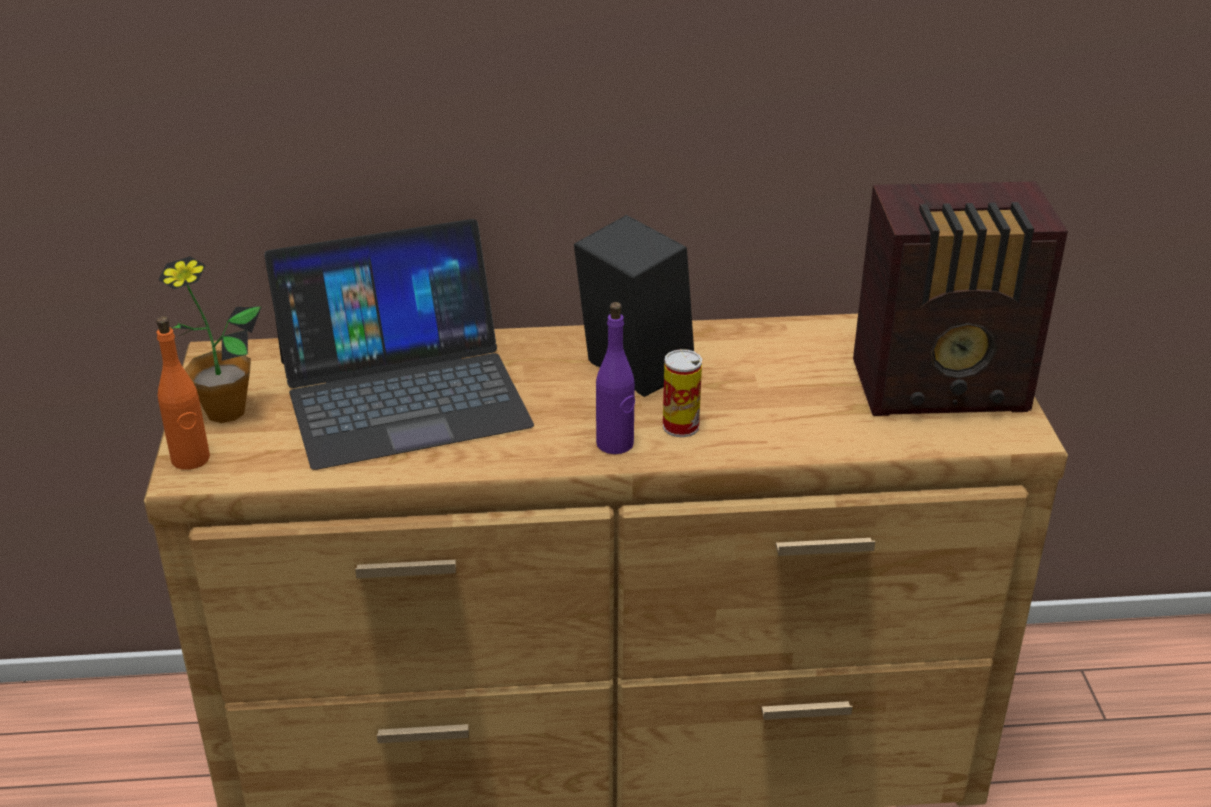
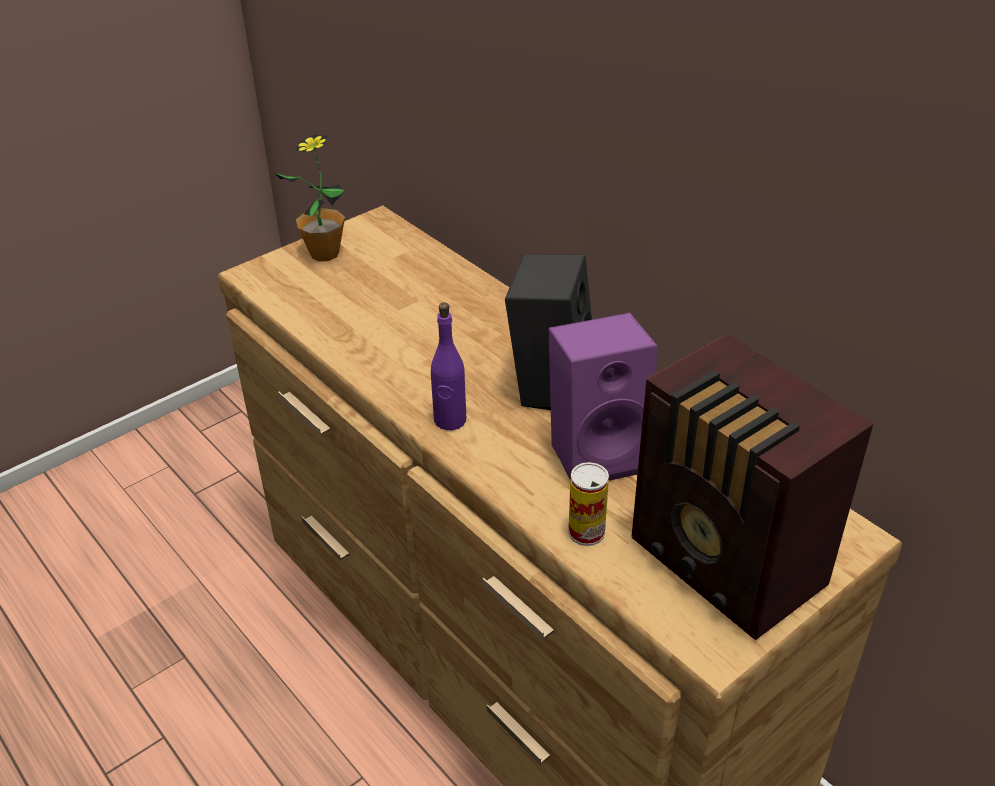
camera: 55 degrees right, 5 degrees up
orange bottle [156,316,210,470] -> none
laptop [264,219,534,470] -> none
can [663,349,702,437] -> can moved to [568,462,609,546]
none -> purple speaker [549,313,657,481]

